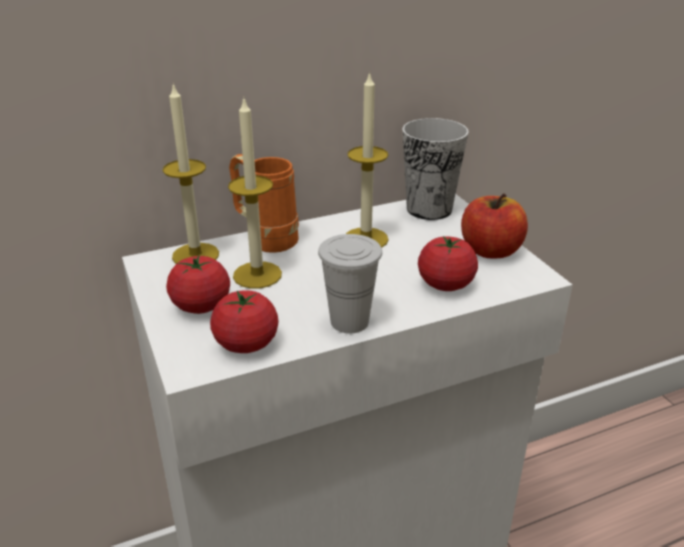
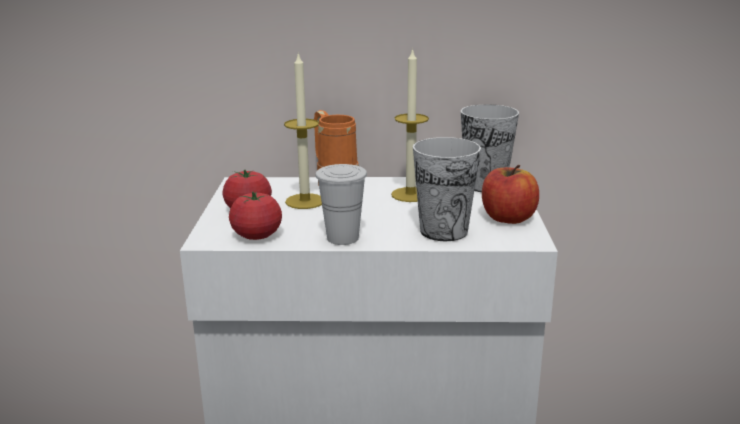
camera: 25 degrees right, 10 degrees down
candle [163,83,219,264] -> none
tomato [418,236,478,291] -> cup [413,137,481,241]

